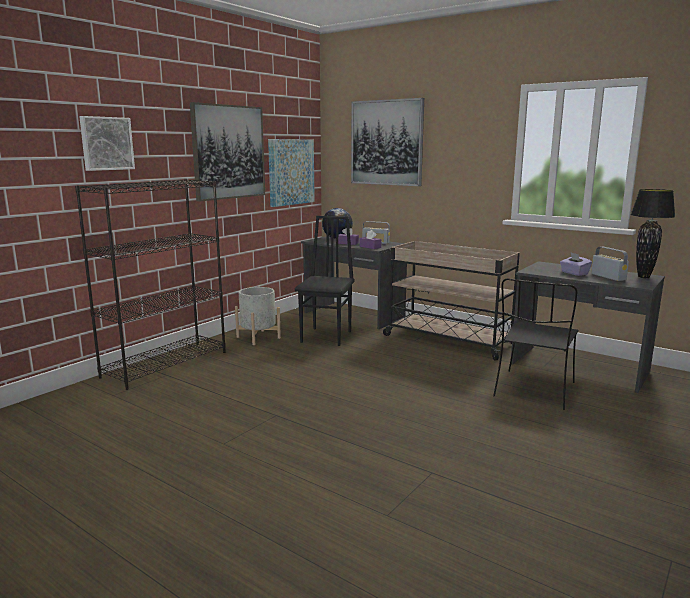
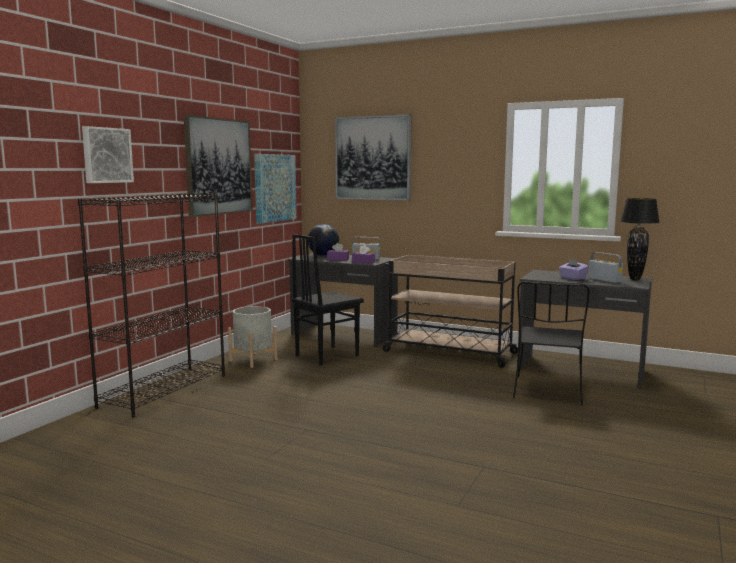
camera: 10 degrees left, 5 degrees down
black chair [295,216,355,346] -> black chair turned 135 degrees counterclockwise [292,234,364,365]

